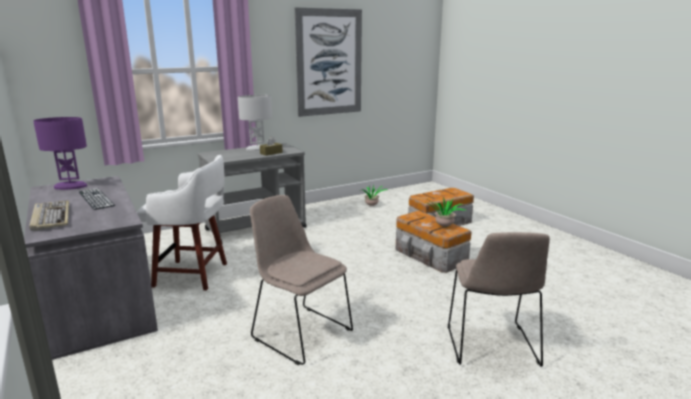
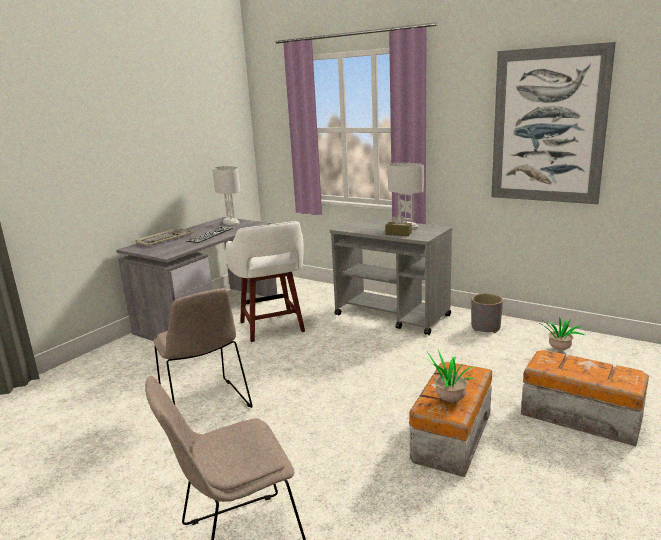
camera: 65 degrees right, 0 degrees up
purple table lamp [33,117,87,190] -> white table lamp [212,166,240,225]
beige chair [250,195,353,365] -> beige chair turned 135 degrees clockwise [153,288,253,408]
none -> grey planter [471,293,503,333]

